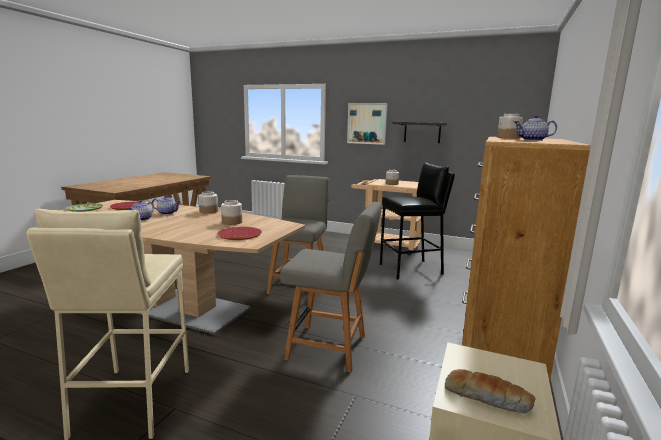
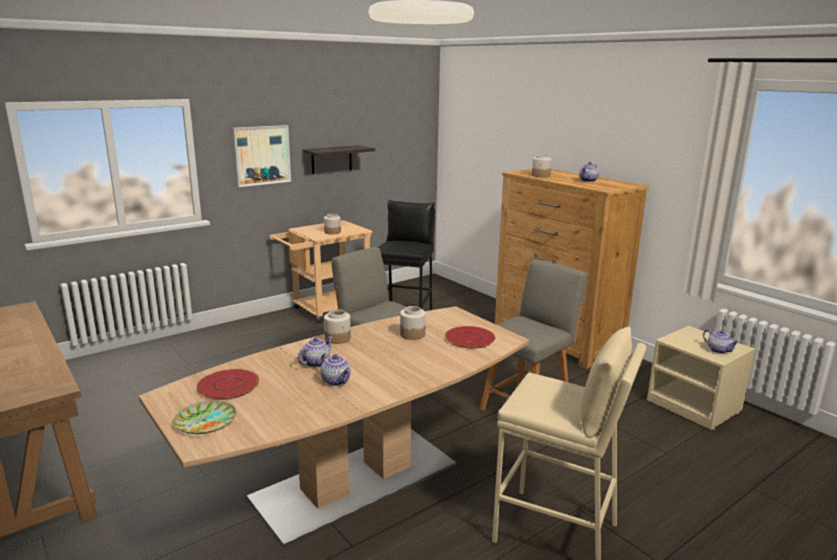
camera: 60 degrees left, 5 degrees up
bread [445,369,535,413] -> teapot [703,329,739,354]

